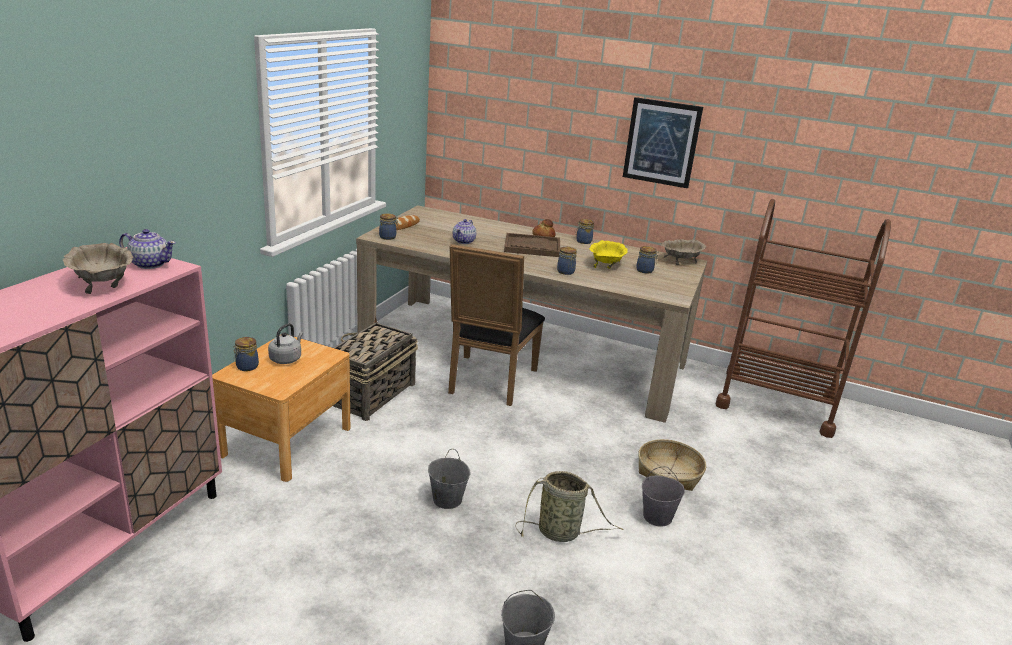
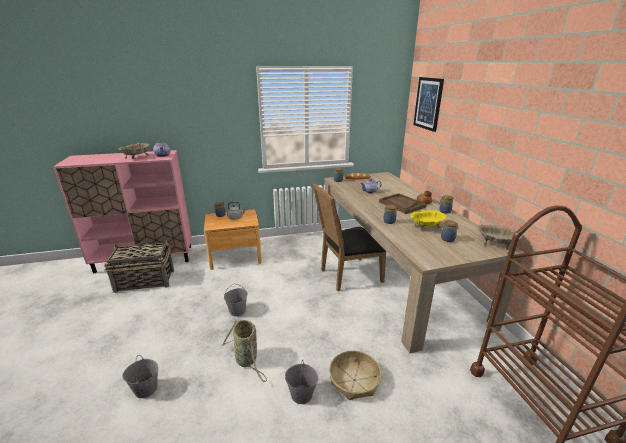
camera: 55 degrees right, 0 degrees up
basket [333,317,418,421] -> basket moved to [104,240,174,293]
picture [623,97,703,188] -> picture moved to [413,77,444,132]

